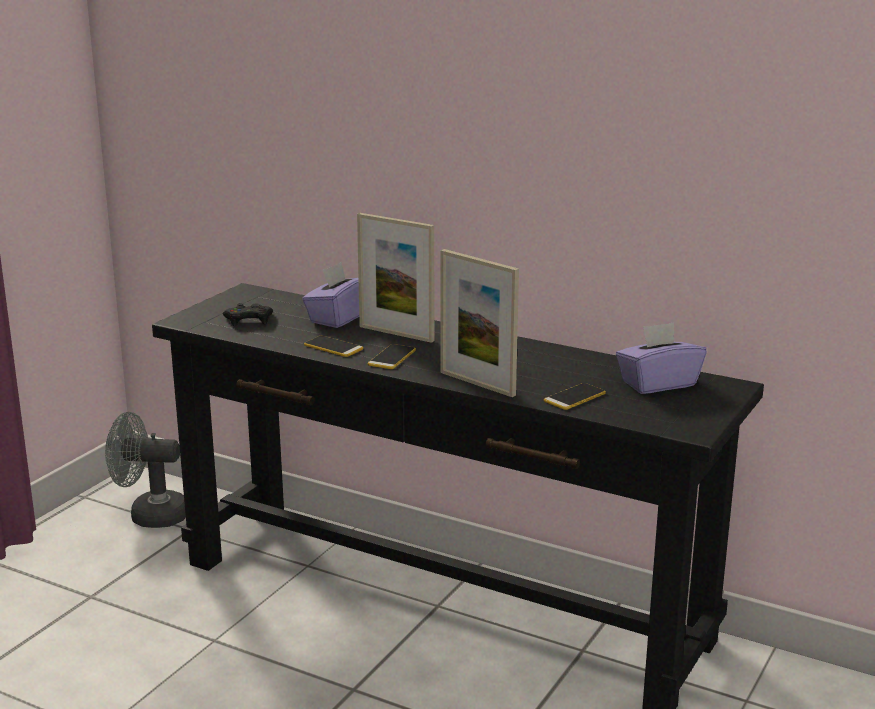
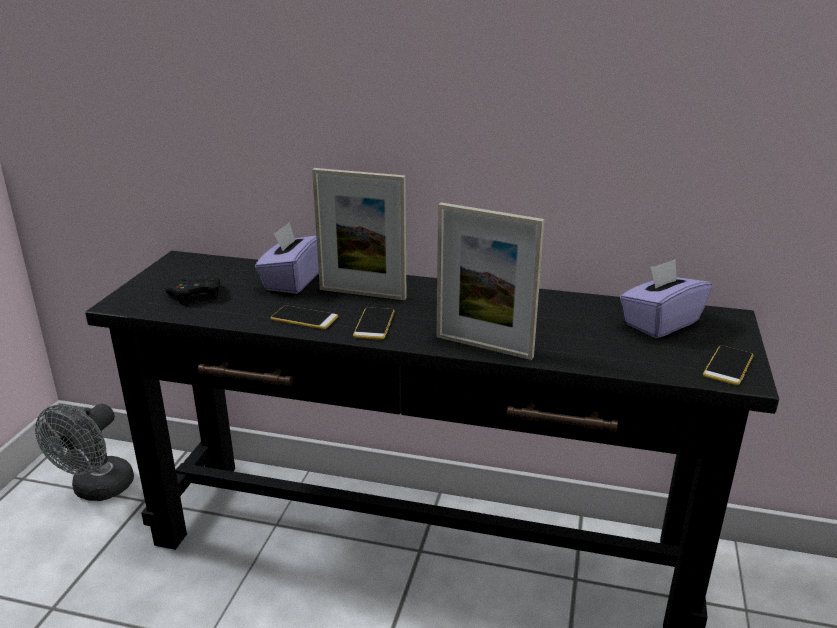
camera: 15 degrees left, 5 degrees up
grey fan [105,412,186,528] -> grey fan turned 60 degrees counterclockwise [35,403,134,501]
phone [544,383,606,410] -> phone moved to [703,346,753,385]

